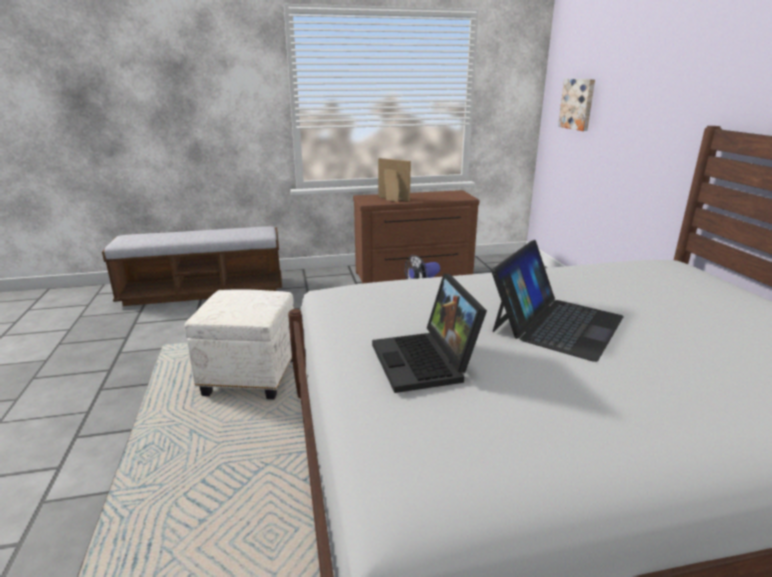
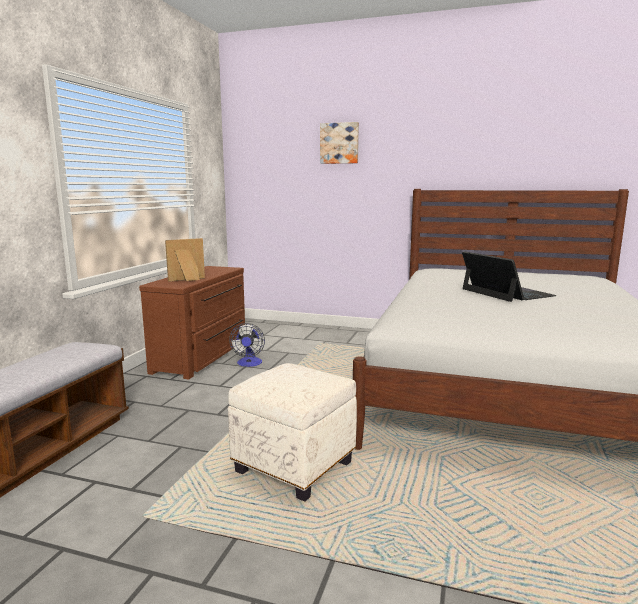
camera: 60 degrees left, 10 degrees down
laptop [372,273,487,393] -> none
picture [558,79,595,131] -> picture moved to [320,122,359,164]

